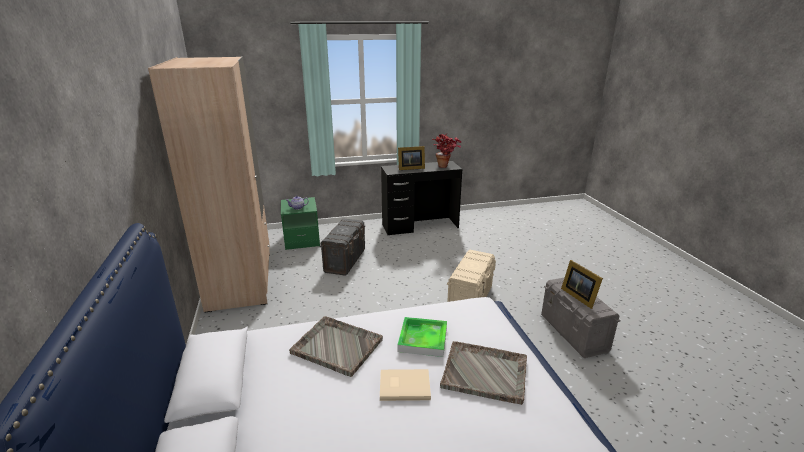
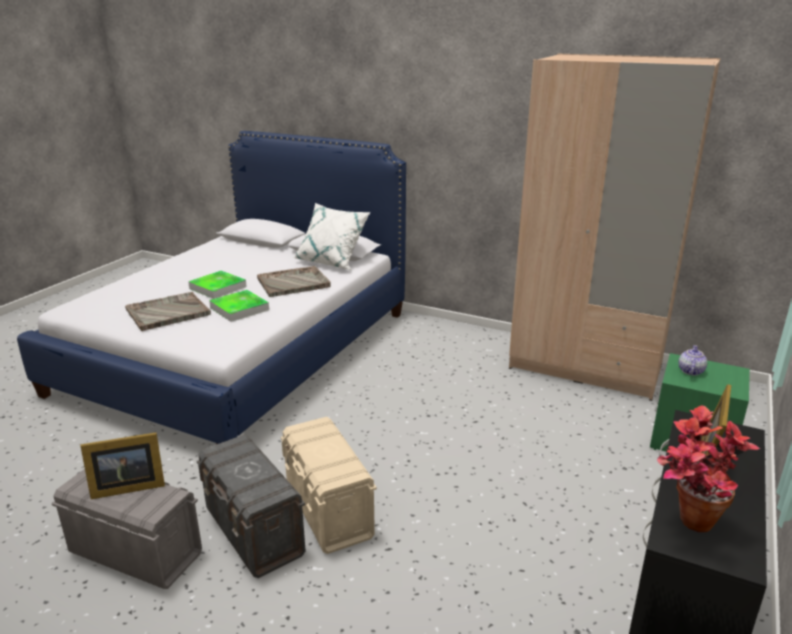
camera: 130 degrees right, 0 degrees up
grey storage box [320,218,365,276] -> grey storage box moved to [197,435,305,578]
beige book [380,369,431,401] -> tray [188,271,247,299]
picture frame [561,260,603,309] -> picture frame turned 150 degrees clockwise [80,432,165,499]
none -> white pillow [293,203,371,270]

